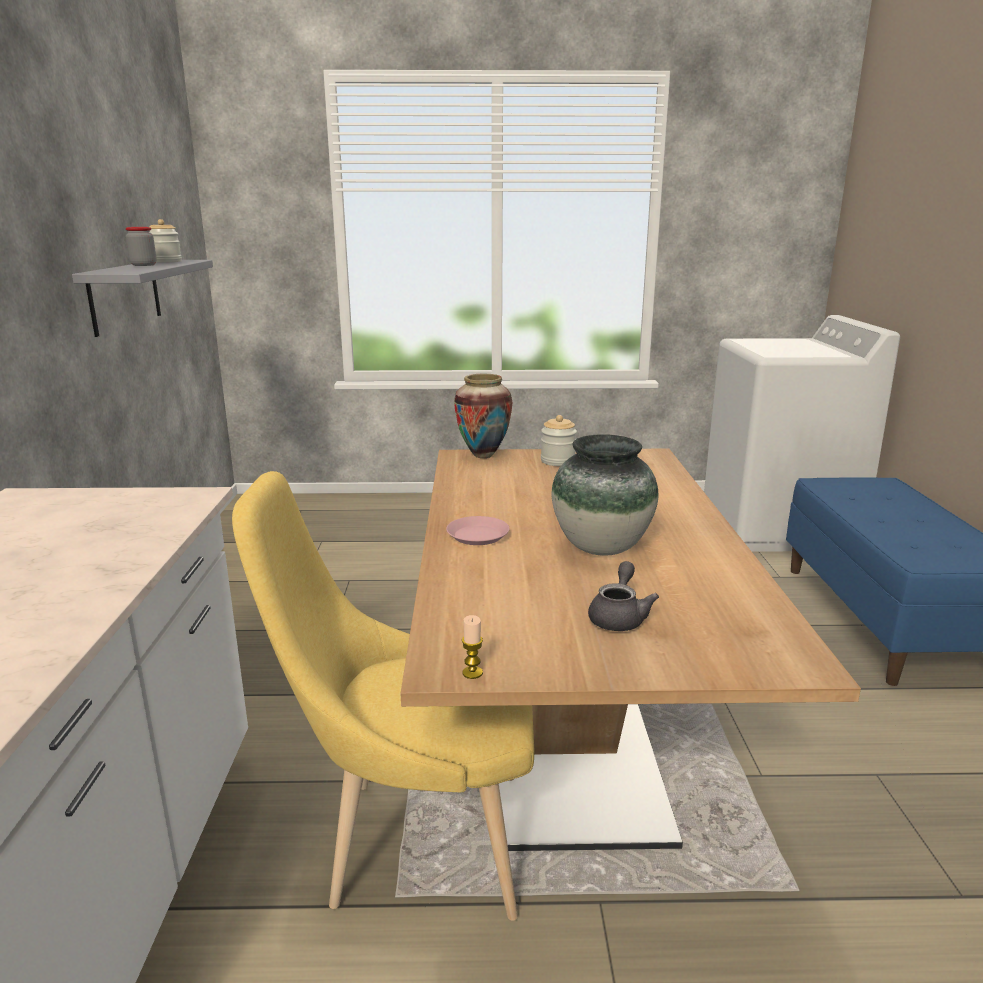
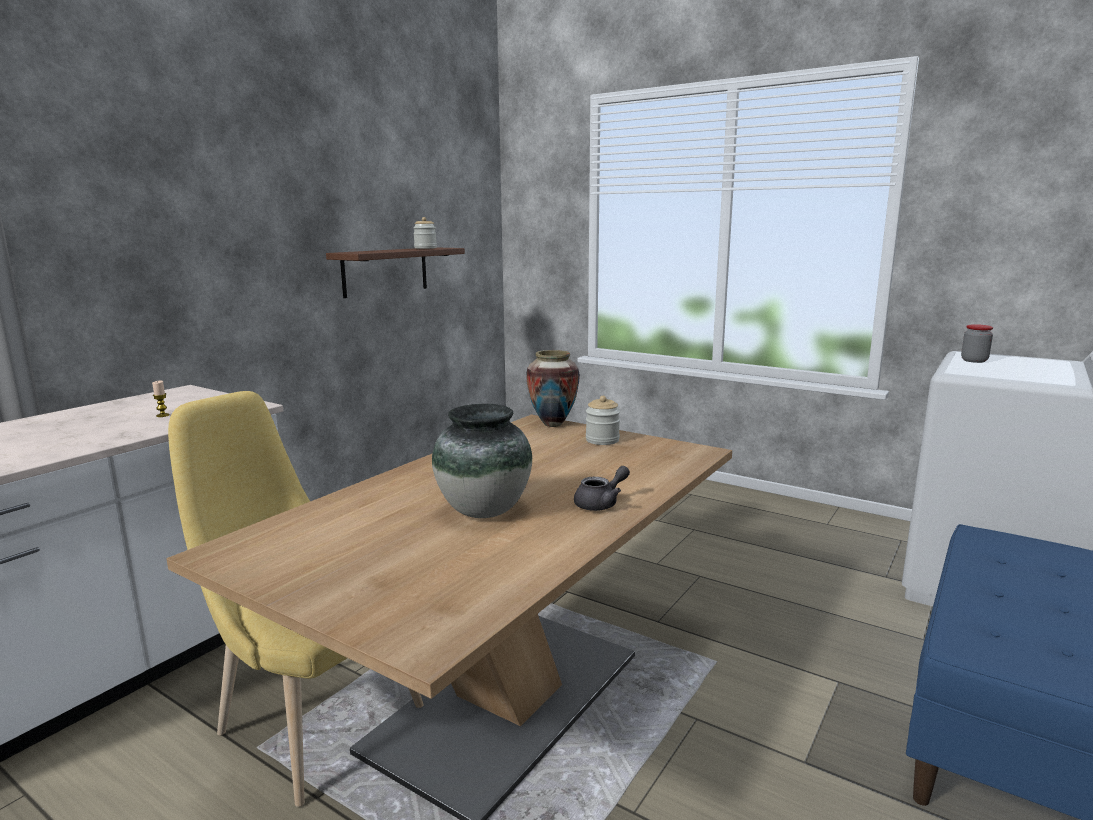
camera: 35 degrees right, 5 degrees down
grey shelf [72,260,213,337] -> brown shelf [326,247,465,298]
jar [126,227,156,266] -> jar moved to [961,324,993,363]
pink plate [446,516,510,545] -> none
candle [462,615,483,679] -> candle moved to [152,381,170,417]
grey teapot [588,561,659,631] -> grey teapot moved to [574,466,630,511]

